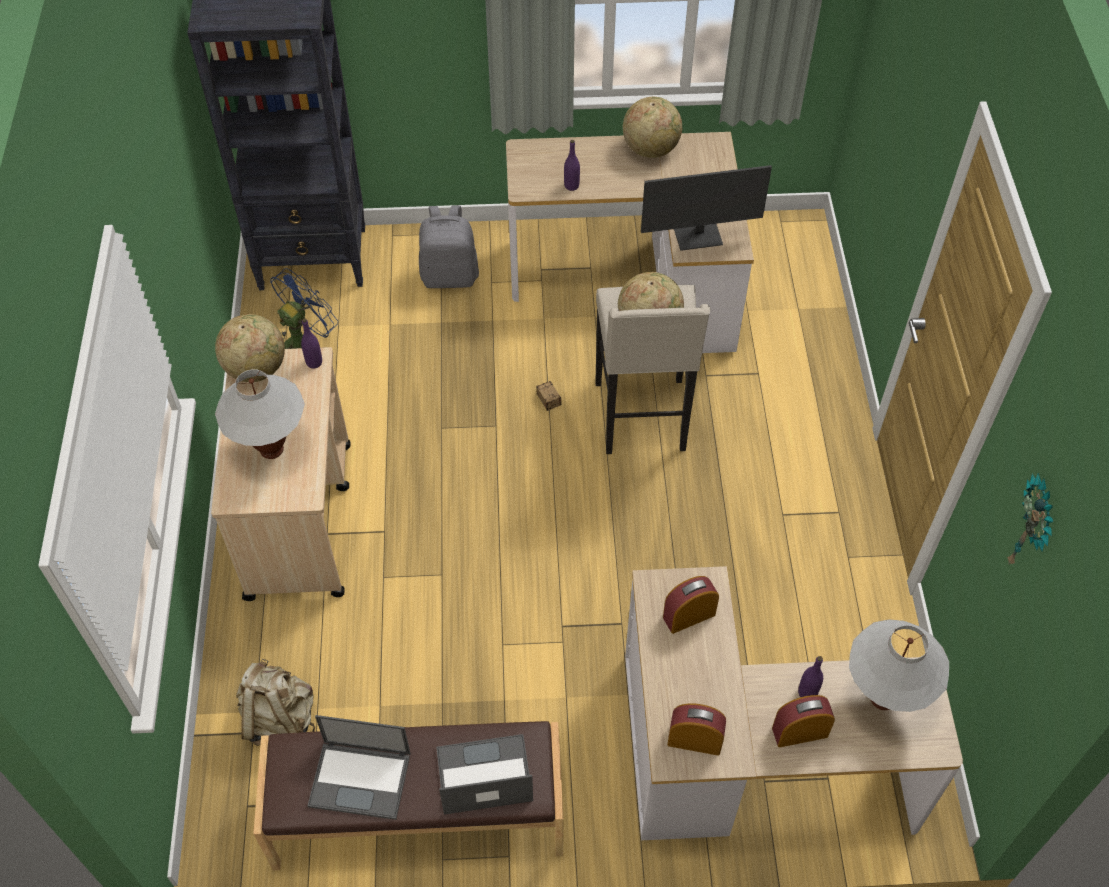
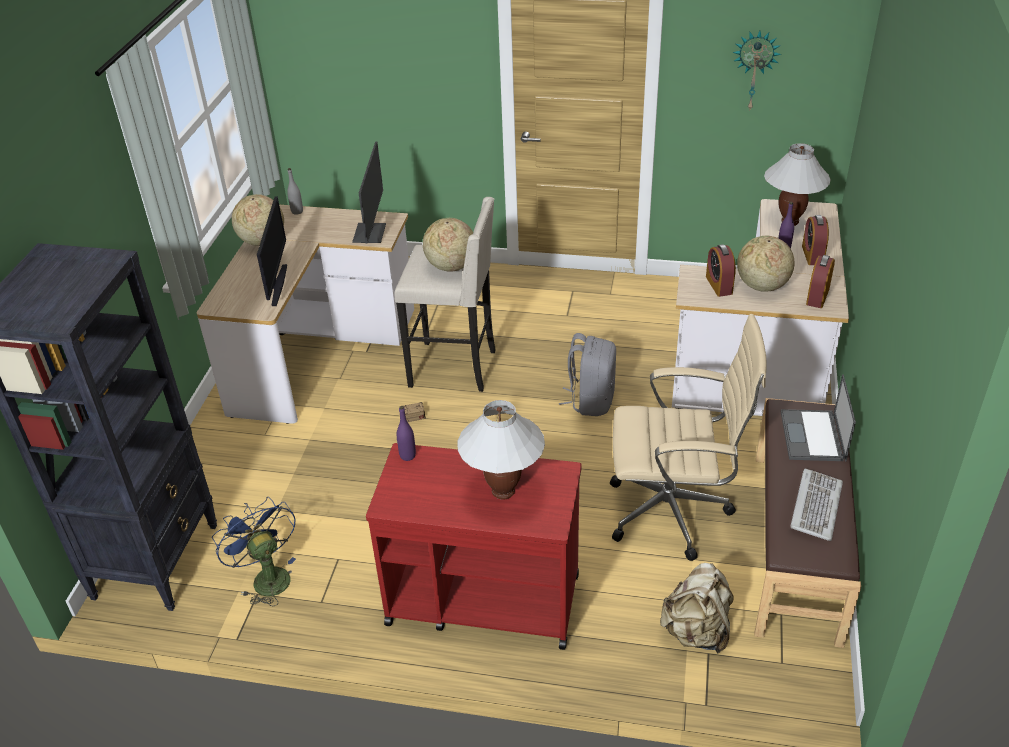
camera: 75 degrees left, 15 degrees down
beige cart [211,347,351,601] -> red cart [366,443,582,650]
globe [215,314,285,382] -> globe moved to [737,236,794,292]
laptop [307,715,410,820] -> keyboard [790,468,843,541]
grey backpack [419,205,479,288] -> grey backpack moved to [559,333,616,416]
purple bottle [564,140,580,191] -> monitor [257,196,287,306]
none -> grey bottle [287,168,303,215]
none -> beige office chair [610,314,767,561]

